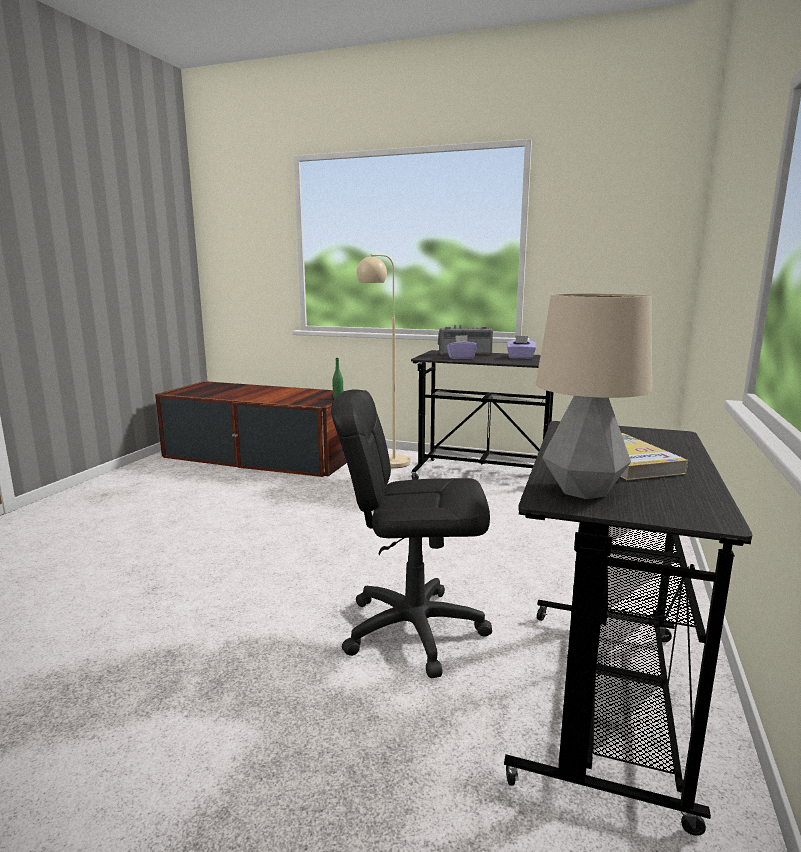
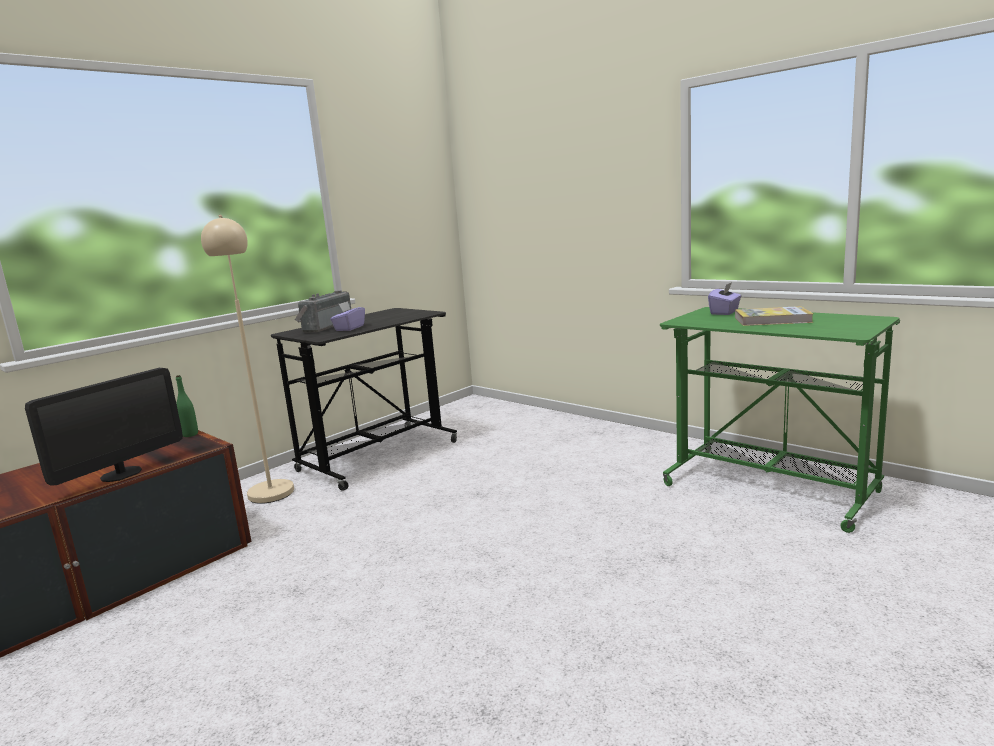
camera: 65 degrees left, 0 degrees up
black office chair [331,389,492,678] -> none
black desk [504,421,753,836] -> green desk [660,307,900,533]
purple tissue box [507,335,536,359] -> purple tissue box moved to [708,282,742,315]
table lamp [536,293,652,499] -> none
none -> monitor [25,368,183,486]

